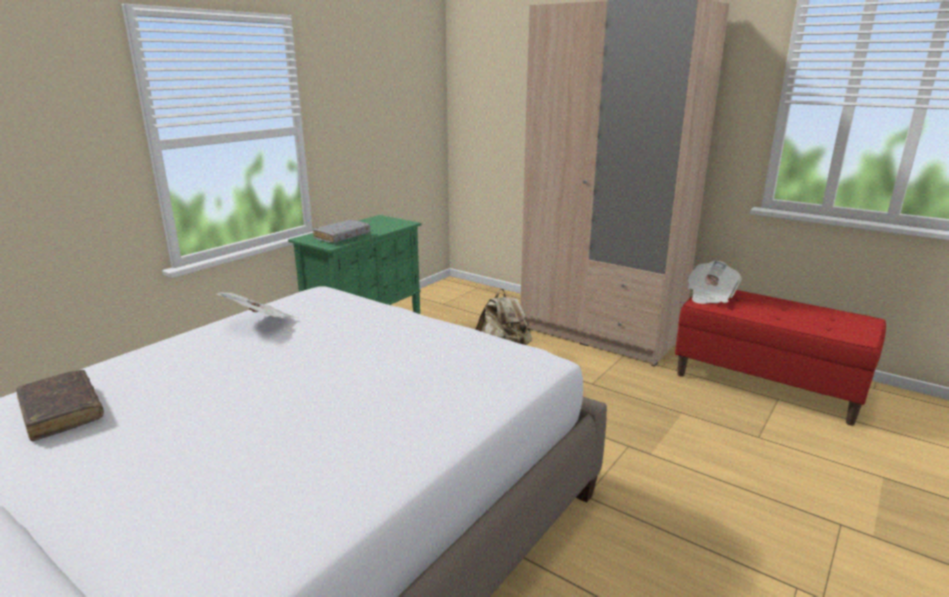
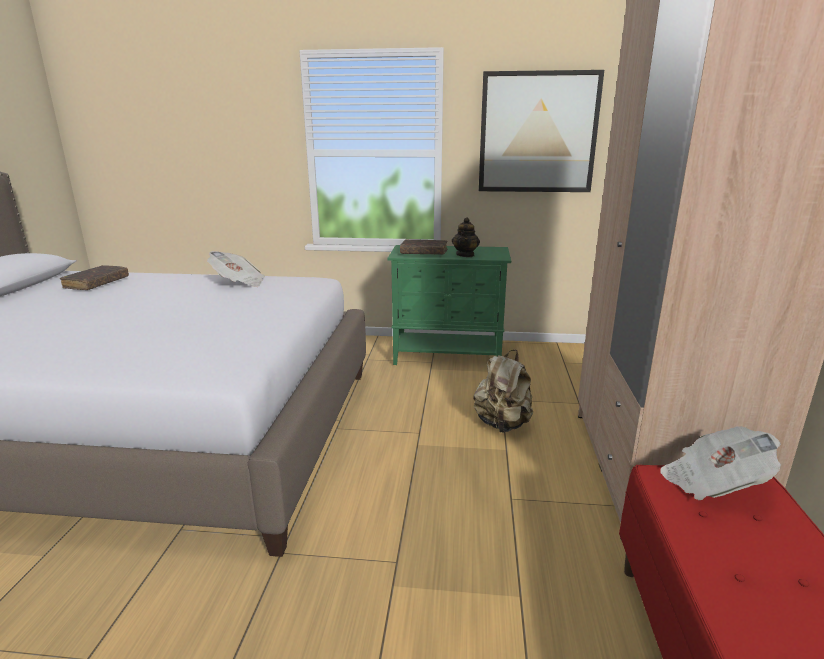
camera: 60 degrees right, 0 degrees up
grey book [312,220,371,243] -> brown book [400,239,448,255]
none -> teapot [452,217,480,257]
none -> picture [479,70,604,192]

